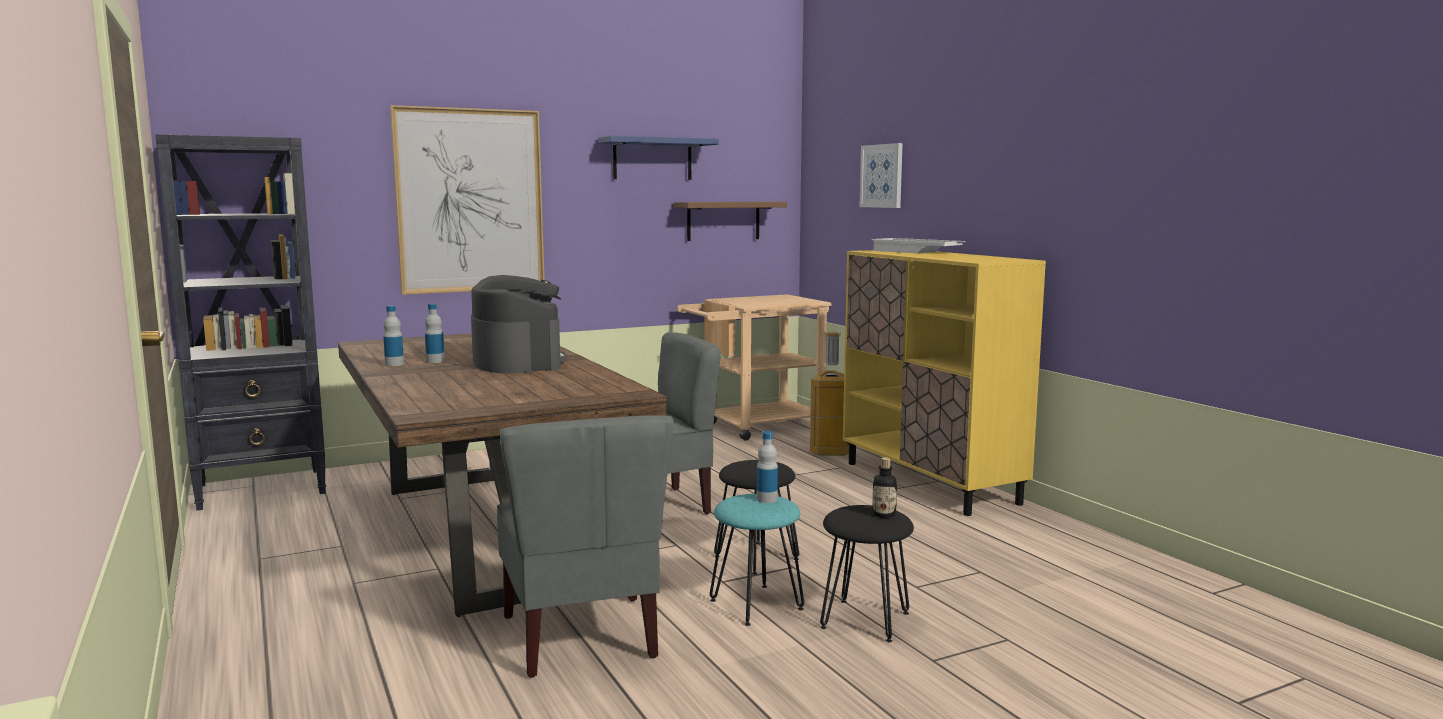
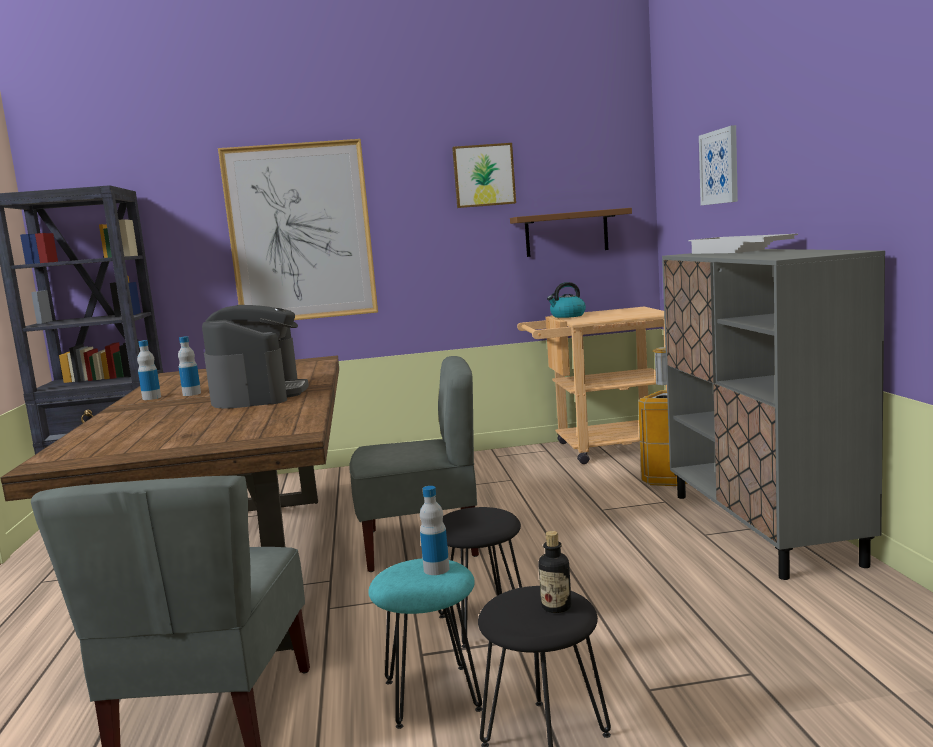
camera: 20 degrees right, 0 degrees up
blue shelf [598,136,719,180] -> picture [452,143,516,208]
yellow cabinet [843,250,1046,516] -> grey cabinet [662,249,885,580]
none -> kettle [547,282,586,318]

